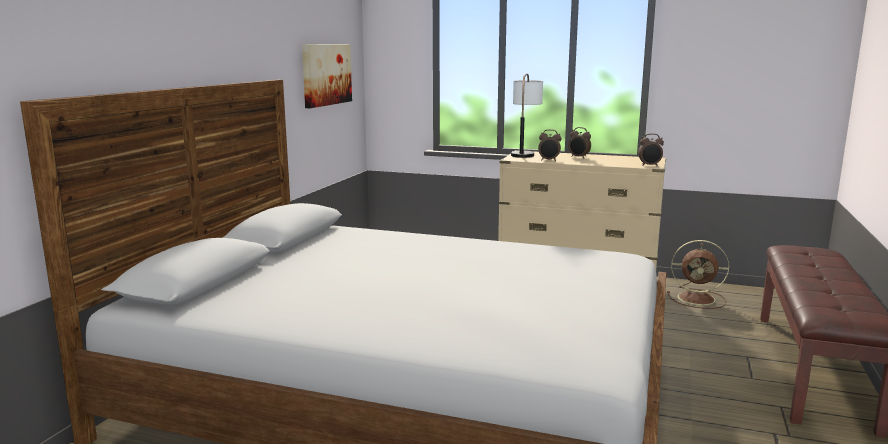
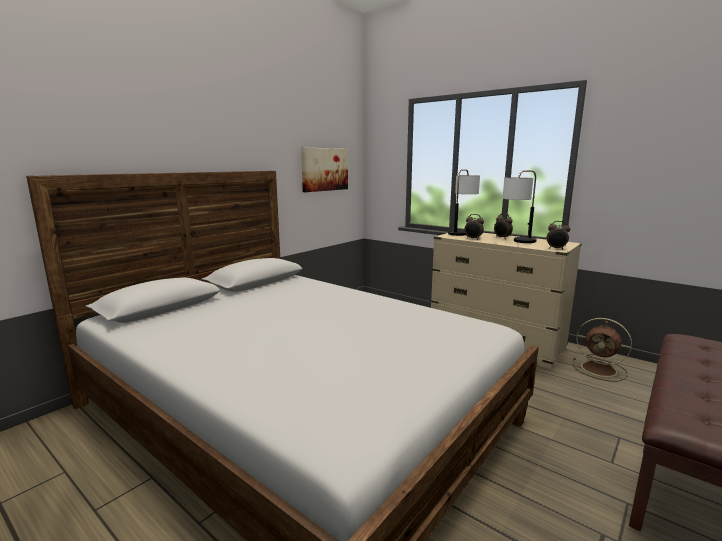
camera: 20 degrees right, 0 degrees up
none -> table lamp [503,170,537,243]

